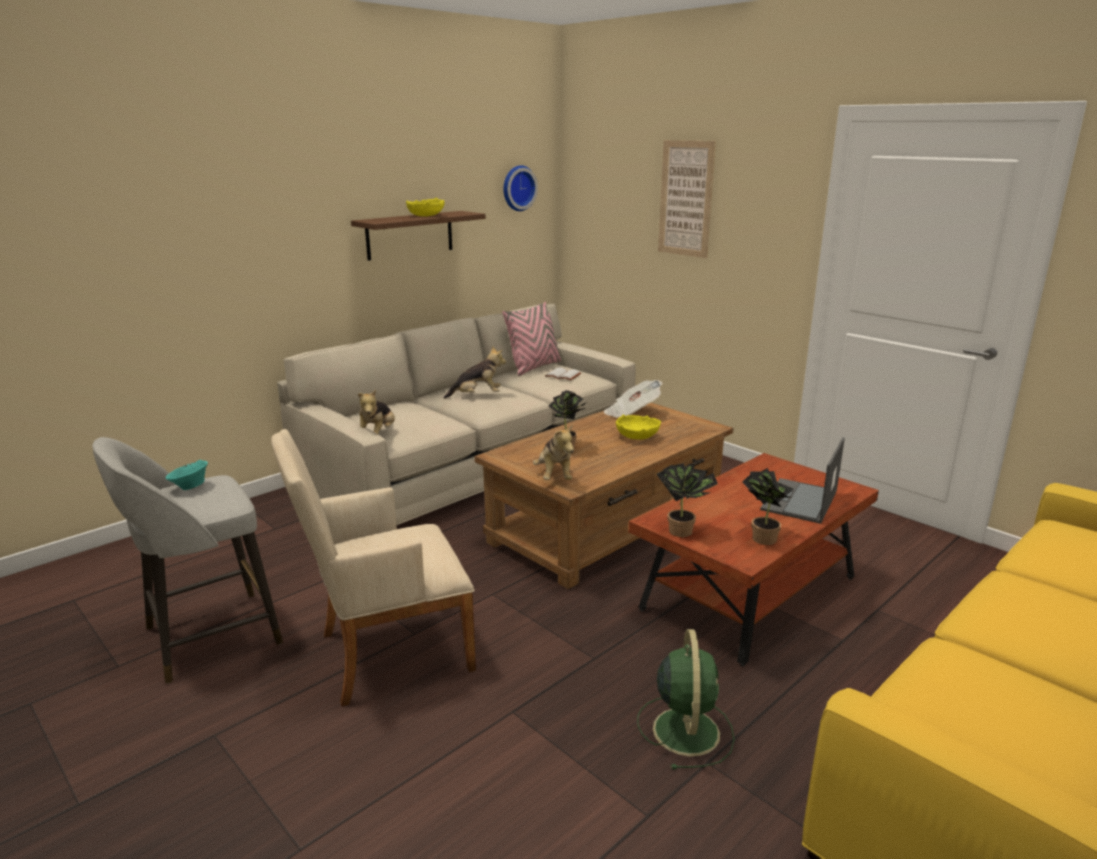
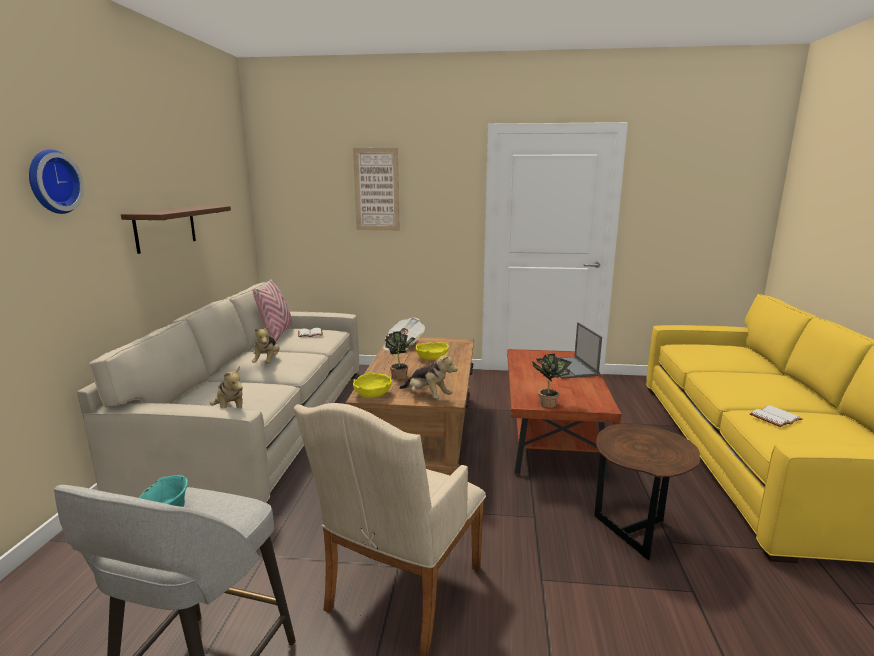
camera: 40 degrees left, 5 degrees down
yellow bowl [406,198,445,217] -> yellow bowl moved to [353,372,392,398]
plush toy [444,346,506,399] -> plush toy turned 135 degrees clockwise [252,325,280,363]
wall clock [503,165,538,211] -> wall clock moved to [29,149,84,214]
green fan [637,629,735,769] -> brown side table [594,424,700,561]
potted plant [742,468,794,545] -> none
none -> white book [750,406,802,427]

